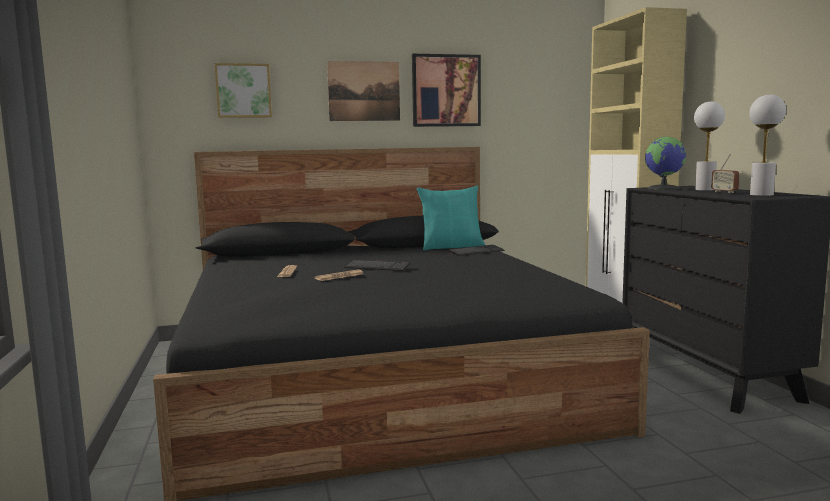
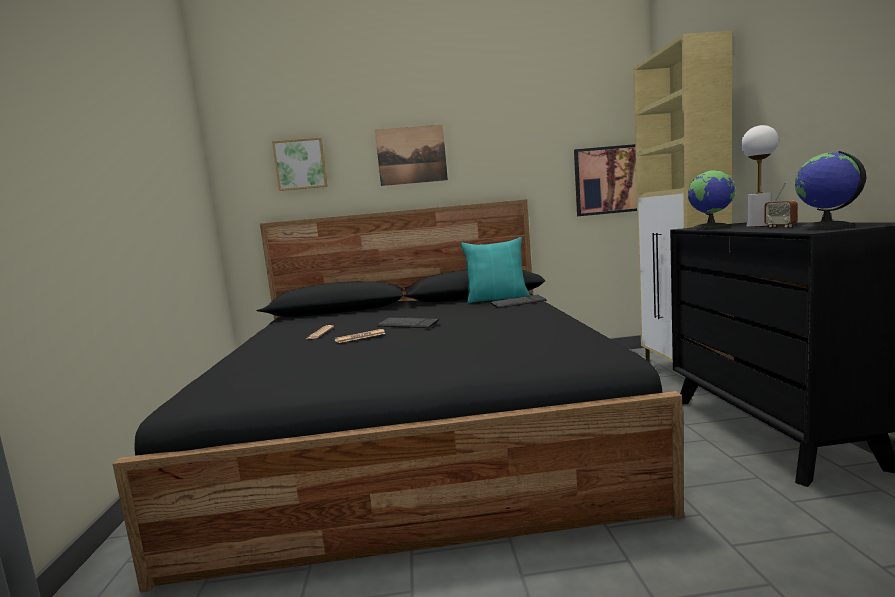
camera: 10 degrees right, 0 degrees up
picture [412,54,481,127] -> picture moved to [574,144,637,216]
white table lamp [749,95,786,196] -> globe [795,151,866,229]

